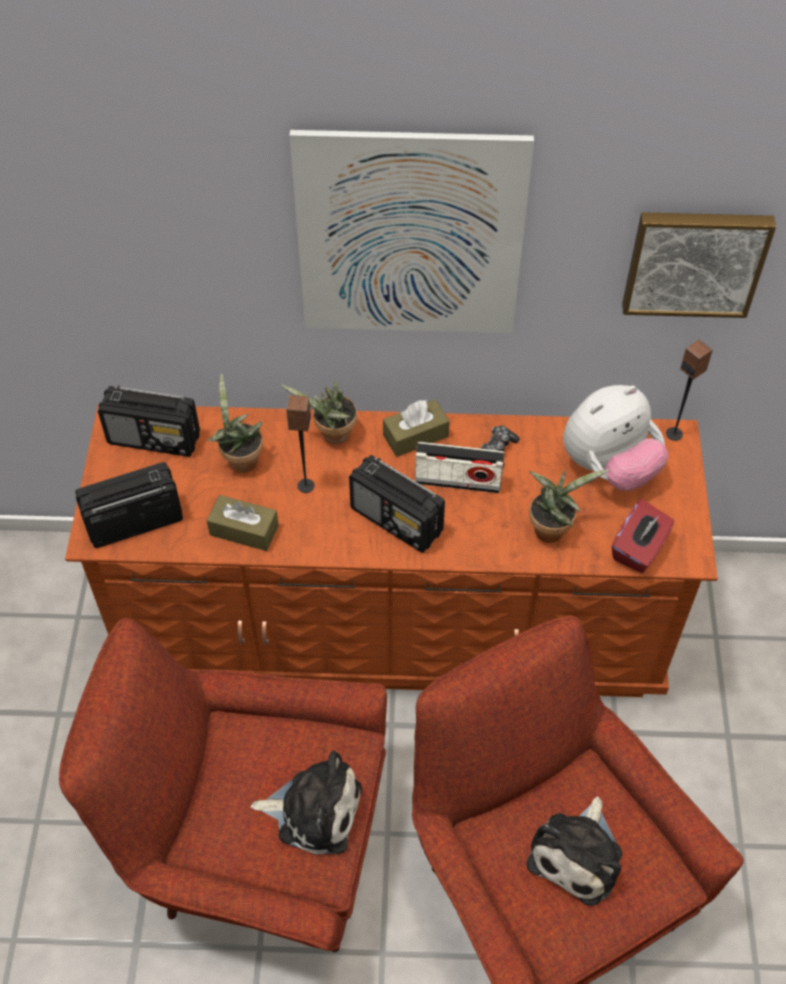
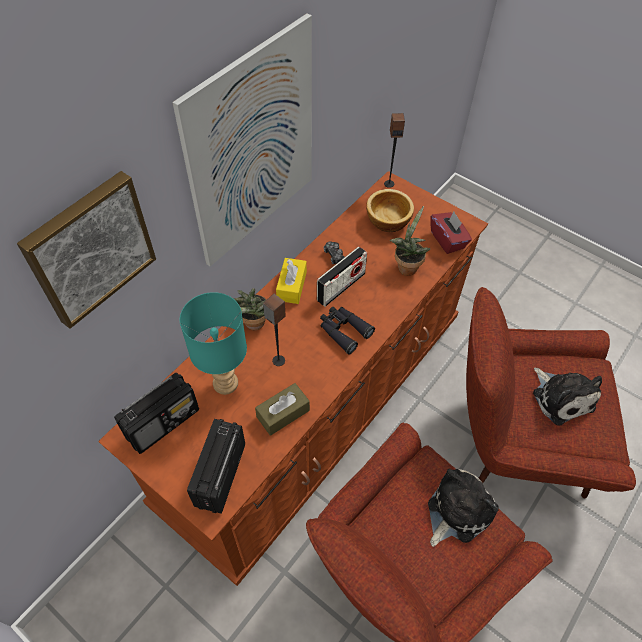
camera: 55 degrees left, 0 degrees up
potted plant [207,373,263,473] -> turquoise table lamp [180,292,247,395]
radio [349,455,445,553] -> black binoculars [320,307,375,355]
brown tissue box [383,399,450,457] -> yellow tissue box [276,258,307,304]
plush toy [563,385,669,491] -> bowl [366,189,414,232]
picture [622,212,776,318] -> picture moved to [17,171,156,329]

